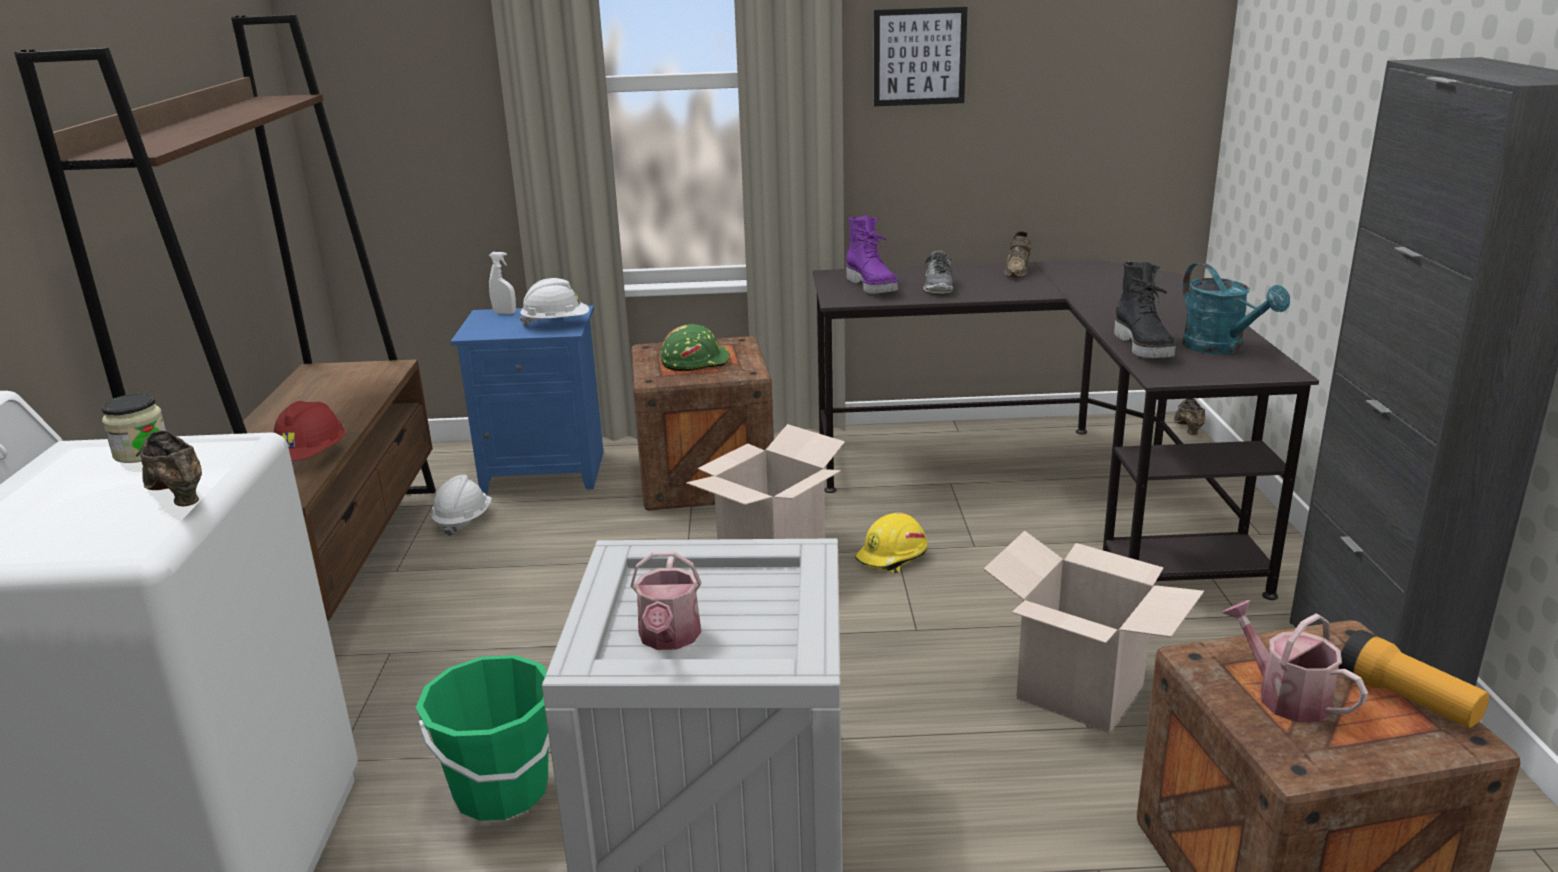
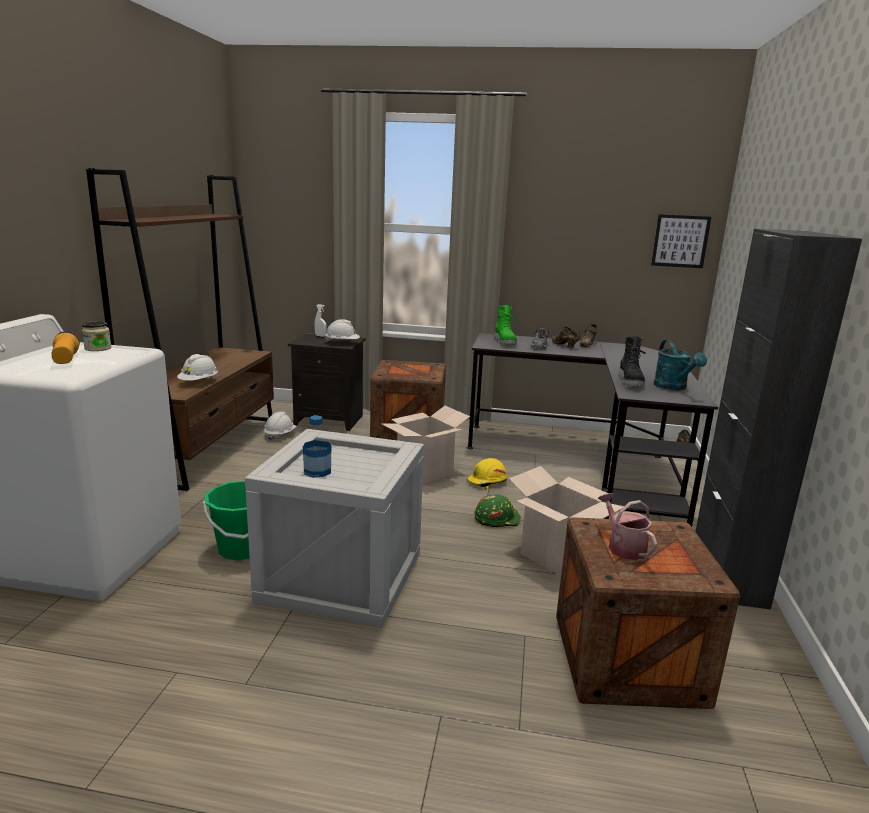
camera: 10 degrees right, 5 degrees down
brown shoe [136,430,202,506] -> brown shoe moved to [551,326,580,348]
red hard hat [274,401,345,461] -> white hard hat [177,354,218,381]
blue nightstand [450,305,603,494] -> black nightstand [288,333,366,431]
watering can [631,551,701,650] -> bottle [303,415,331,477]
green hard hat [660,324,730,371] -> green hard hat moved to [474,494,521,527]
purple boot [846,216,898,293] -> green boot [494,305,517,345]
picture [874,7,967,106] -> picture moved to [651,214,711,268]
flashlight [1339,630,1489,728] -> flashlight moved to [52,331,80,364]

